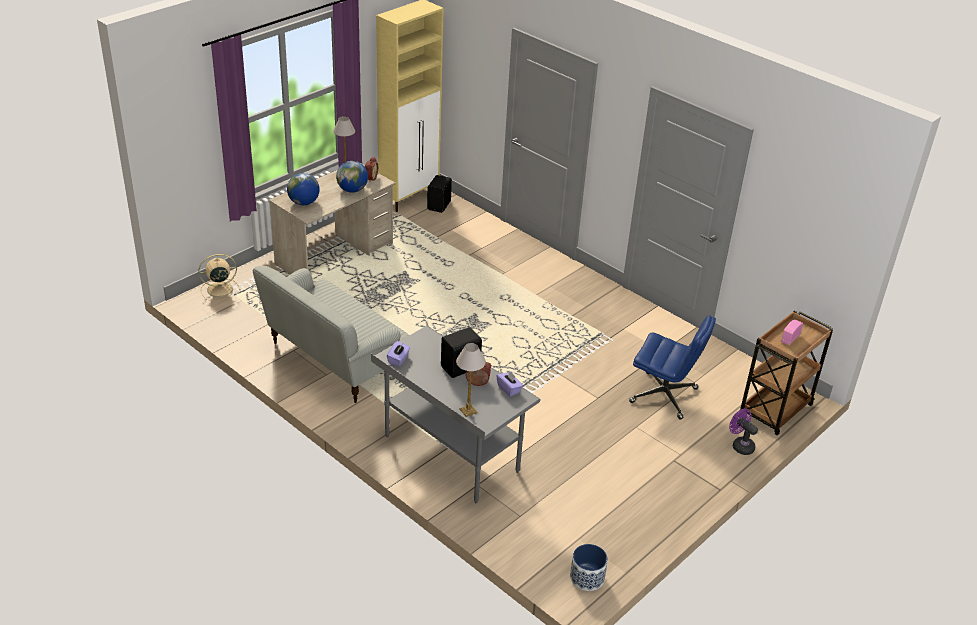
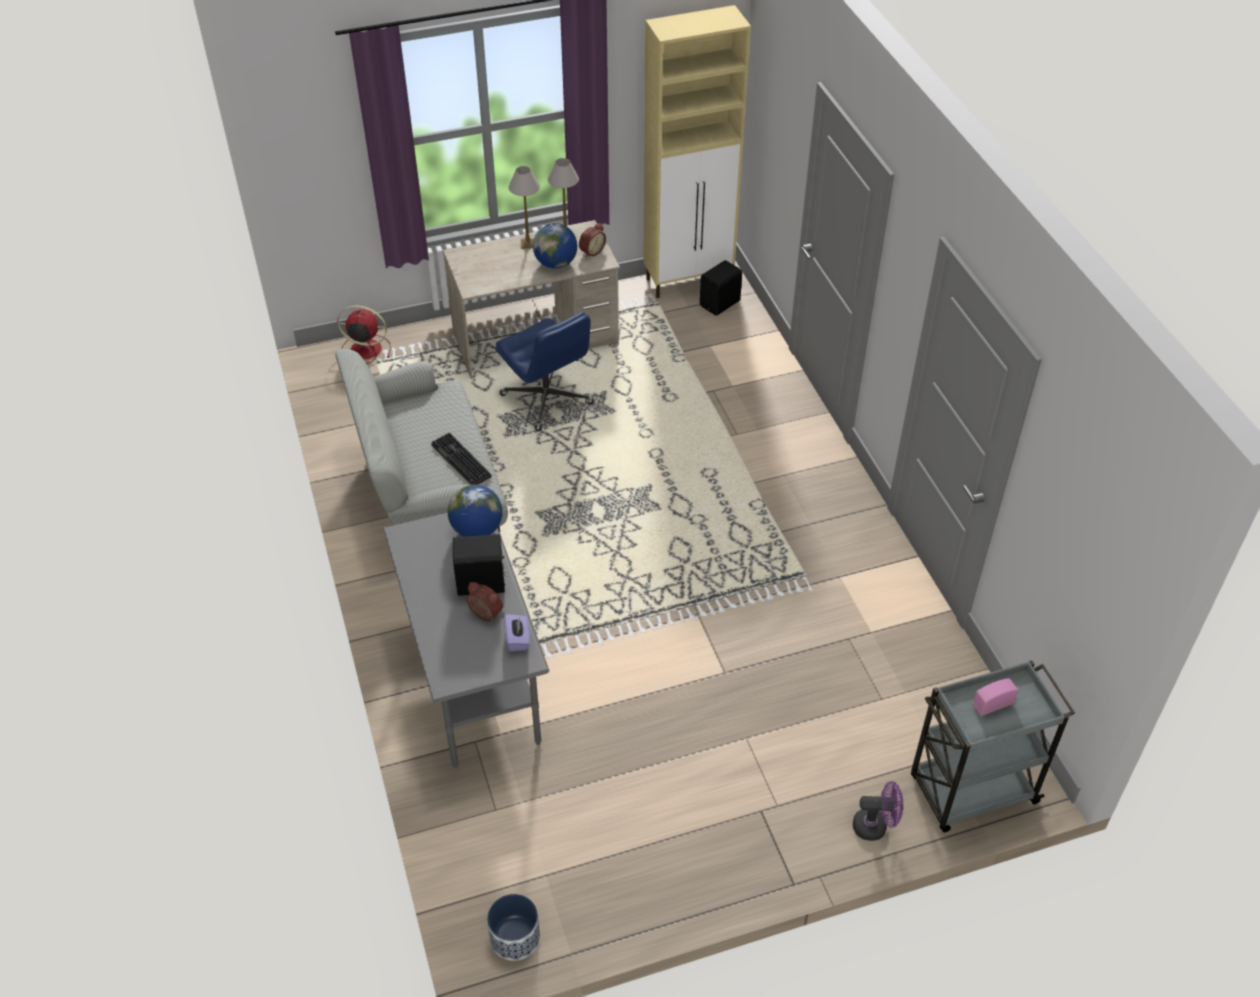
camera: 30 degrees right, 10 degrees up
beige fan [199,254,241,301] -> red fan [337,305,391,364]
globe [287,173,320,205] -> globe moved to [448,485,503,537]
purple tissue box [387,341,410,366] -> none
table lamp [456,343,486,417] -> table lamp moved to [508,166,540,249]
blue office chair [629,315,716,419] -> blue office chair moved to [495,312,594,431]
purple fan [729,408,758,455] -> purple fan turned 105 degrees clockwise [853,781,903,841]
brown cart [740,311,833,435] -> grey cart [911,660,1075,832]
none -> keyboard [431,433,492,485]

